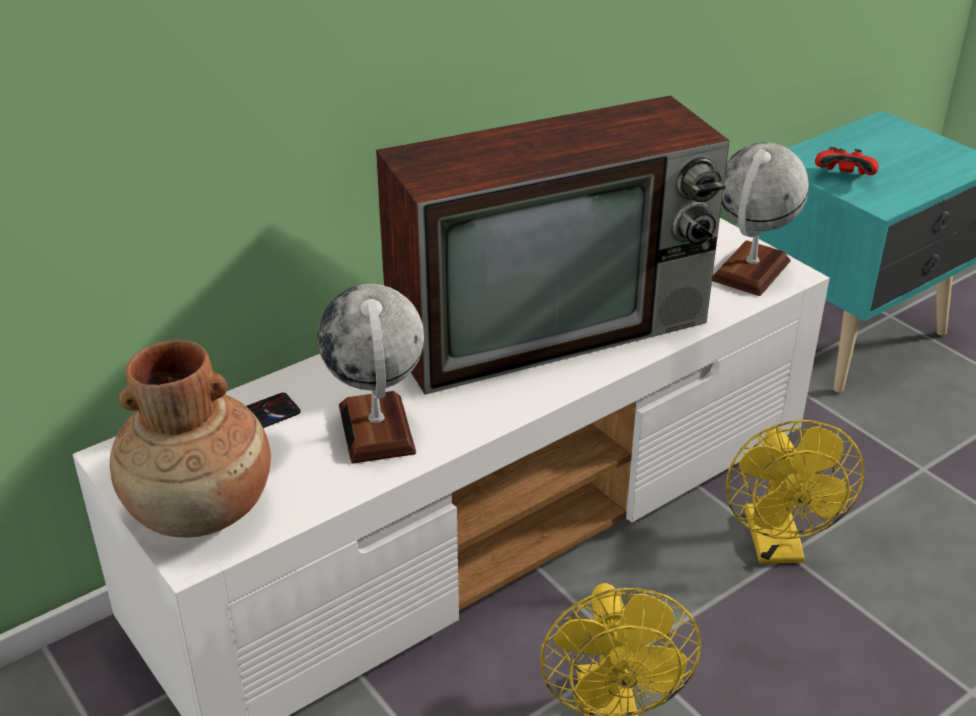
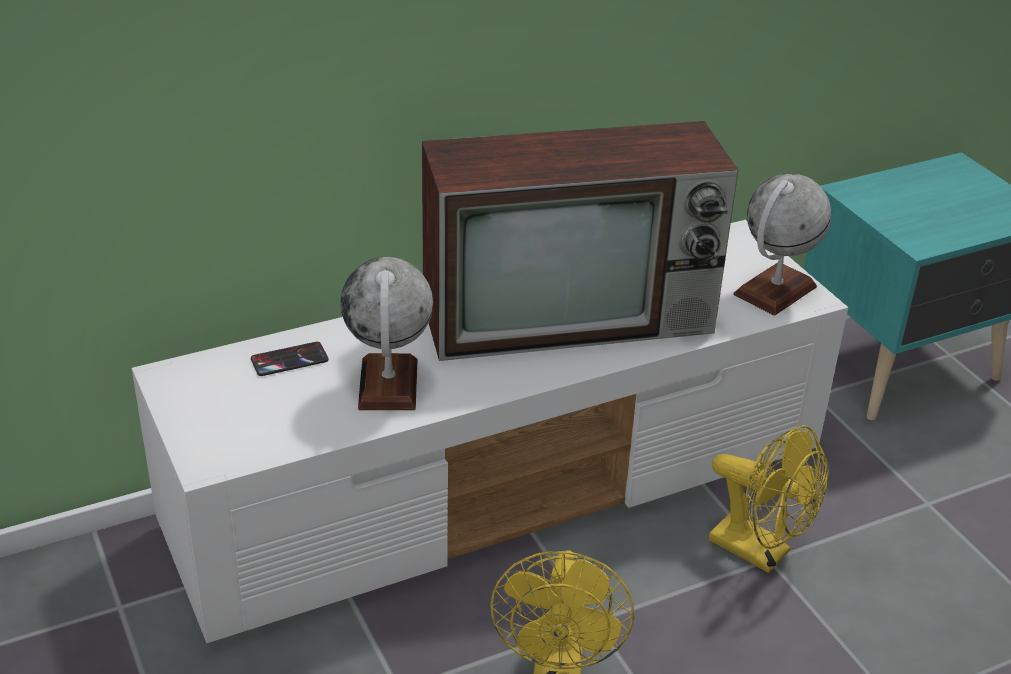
camera: 10 degrees right, 0 degrees up
brown vase [110,340,271,538] -> none
yellow fan [726,420,864,564] -> yellow fan turned 60 degrees counterclockwise [709,425,828,573]
red game controller [815,147,878,175] -> none

